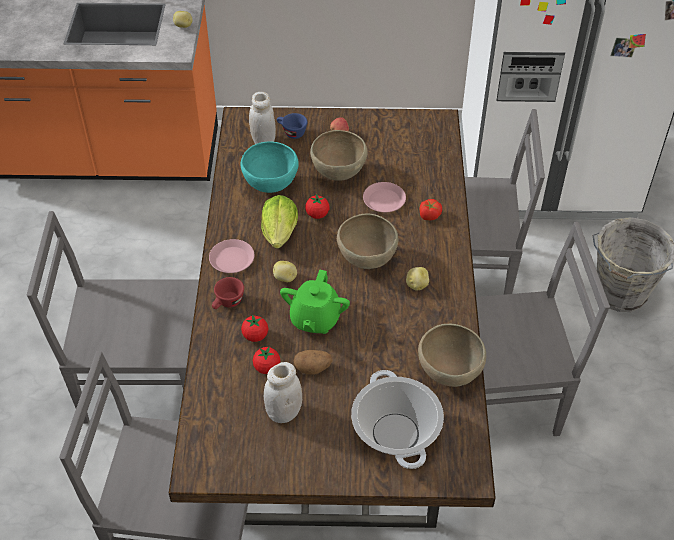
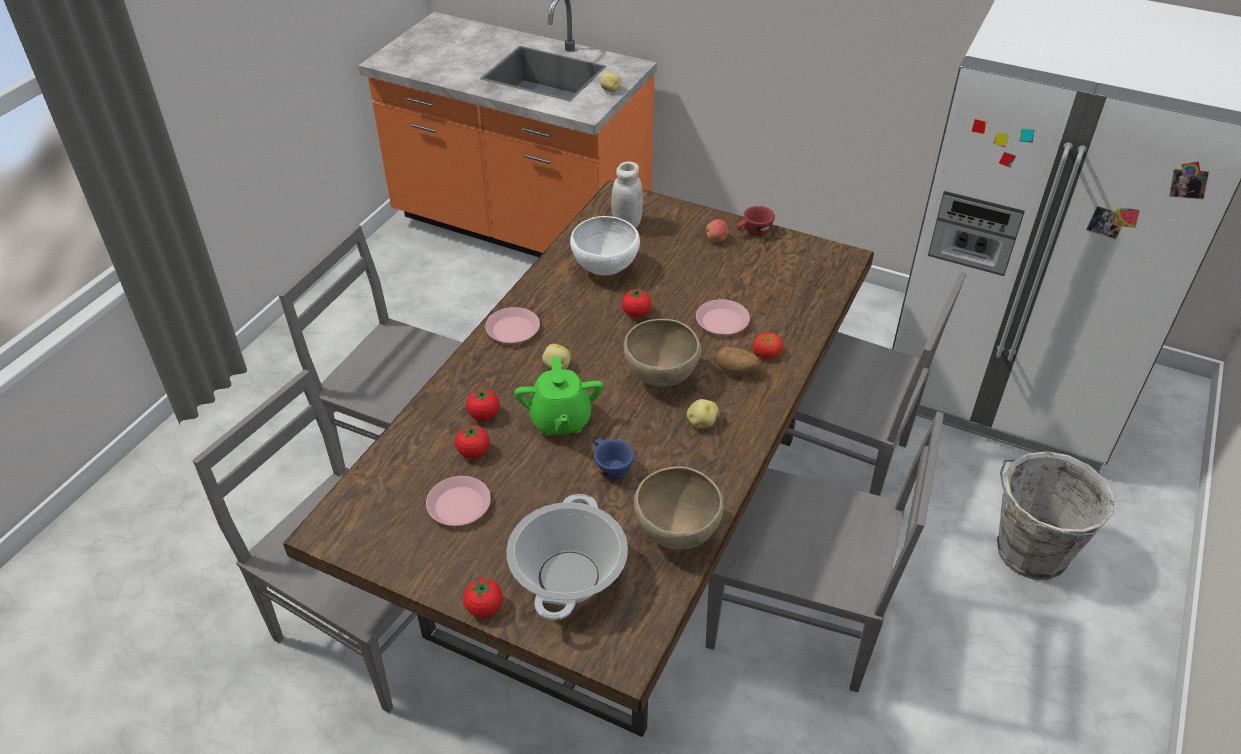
camera: 25 degrees right, 5 degrees down
red cup [212,277,244,309] -> red cup moved to [737,206,775,236]
turquoise bowl [240,141,299,193] -> white bowl [570,216,640,275]
lettuce [261,195,298,248] -> none
white jar [264,362,302,423] -> pink plate [426,476,491,526]
blue cup [277,113,308,139] -> blue cup moved to [594,439,634,480]
green teapot [280,270,350,334] -> green teapot turned 45 degrees counterclockwise [514,357,603,436]
potato [294,350,333,375] -> potato moved to [717,347,760,375]
brown bowl [310,130,368,181] -> none
none -> tomato [463,579,503,617]

